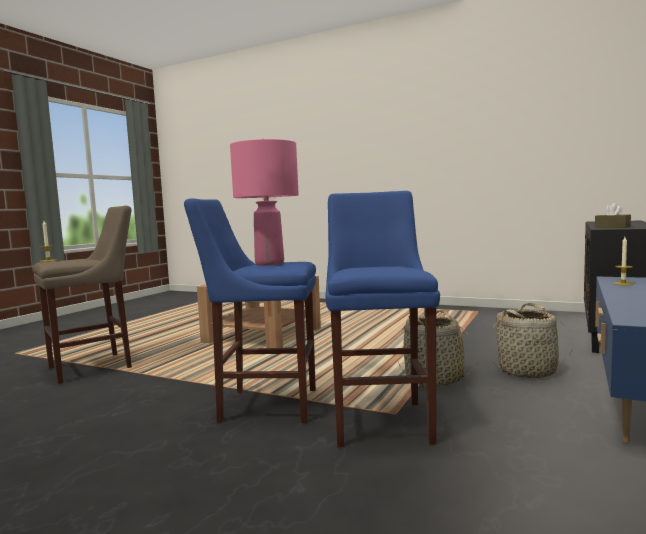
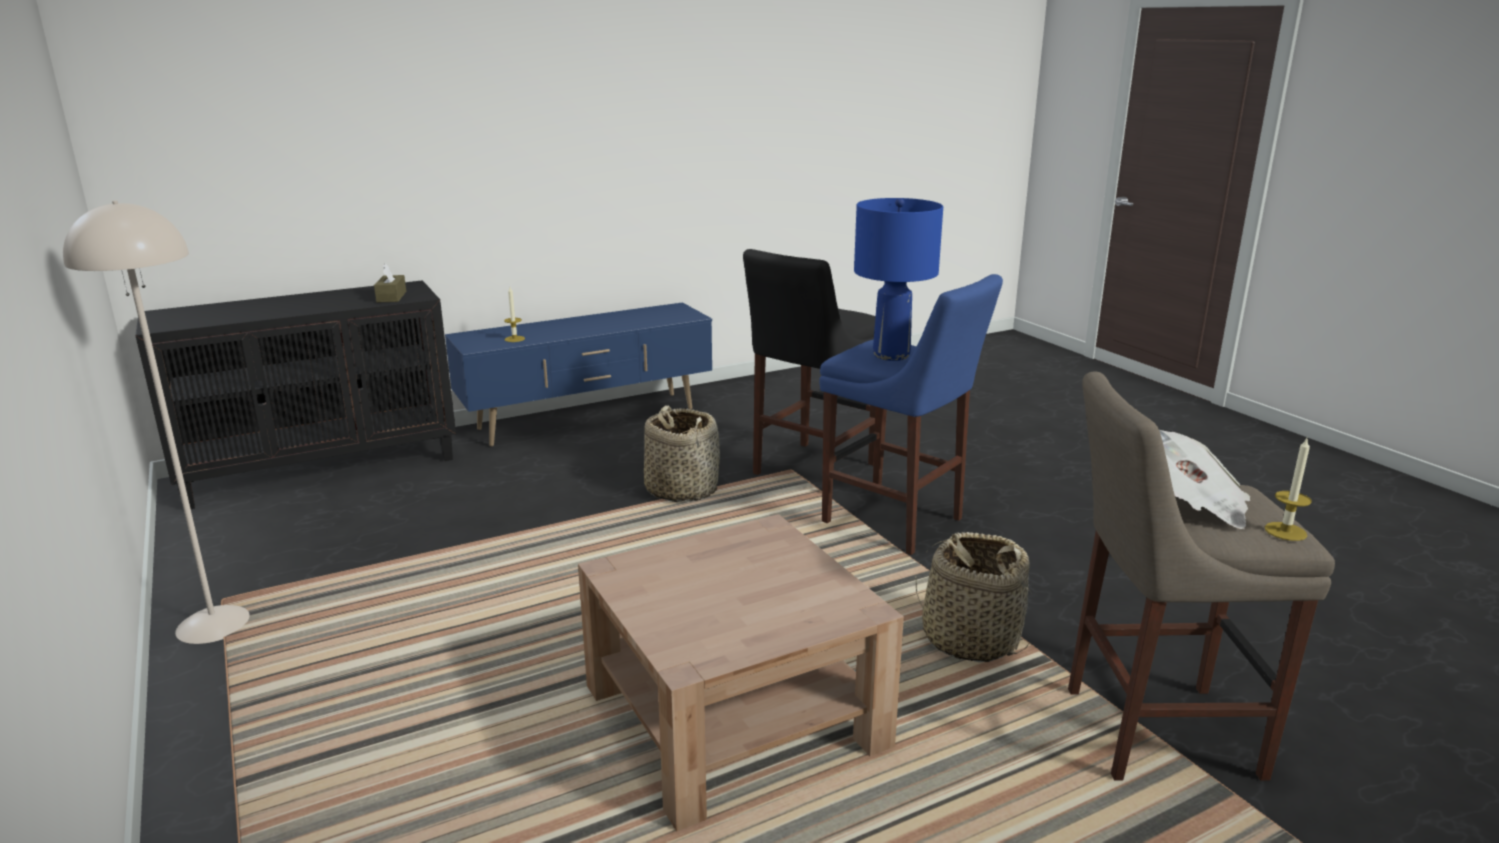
camera: 145 degrees left, 15 degrees up
pink table lamp [230,139,299,266] -> blue table lamp [854,198,943,361]
blue stool [325,191,440,447] -> black stool [743,249,876,475]
basket [490,303,573,378] -> basket moved to [916,532,1031,662]
none -> beige floor lamp [63,200,250,644]
none -> newspaper [1159,430,1250,529]

